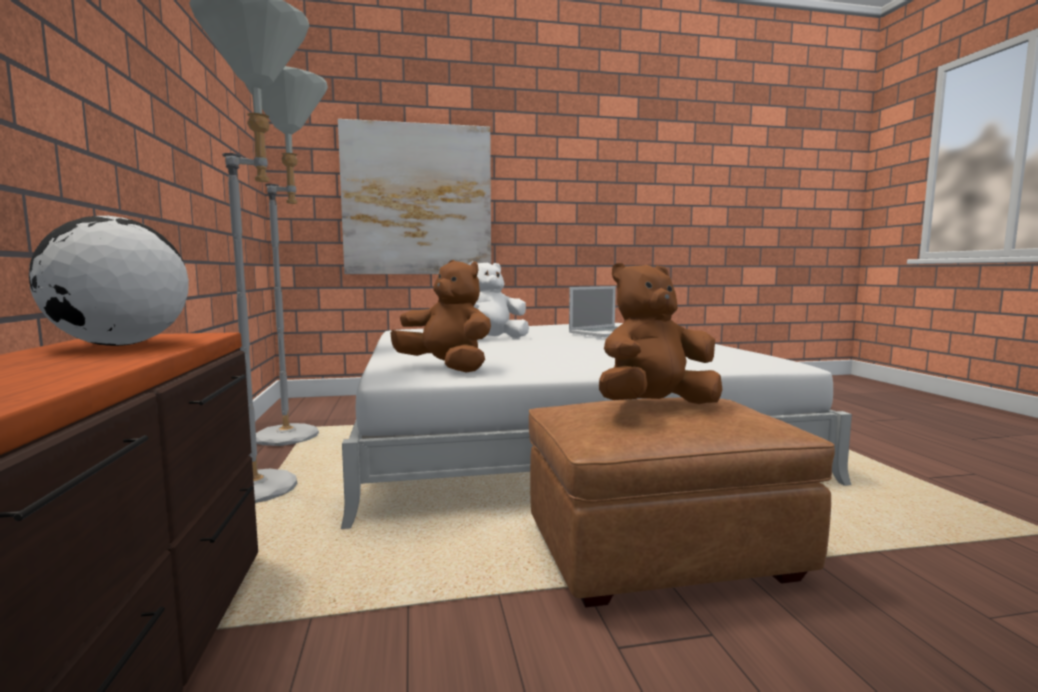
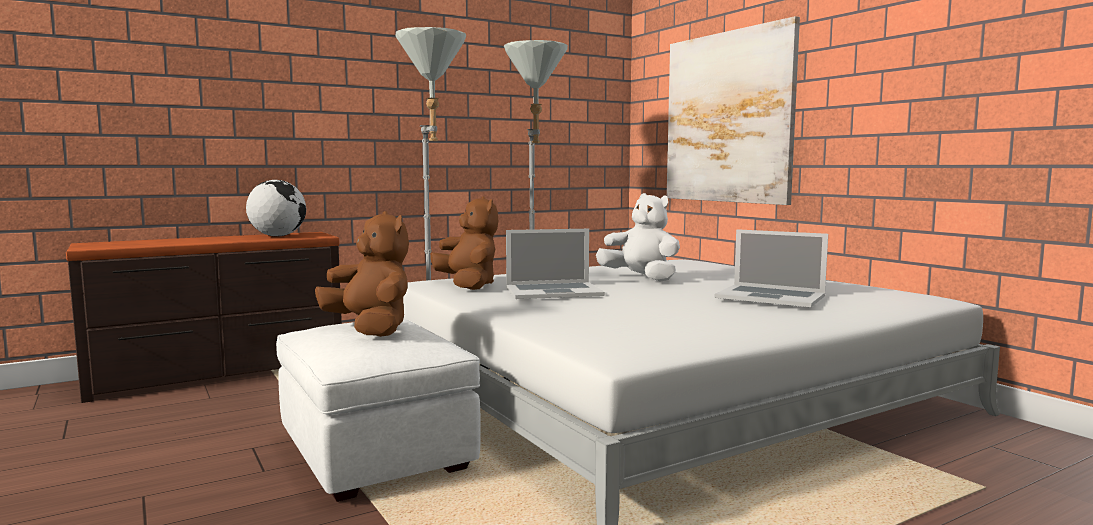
camera: 70 degrees right, 0 degrees up
brown plush toy [390,260,491,373] -> brown plush toy turned 45 degrees counterclockwise [431,196,498,290]
brown ottoman [529,398,835,607] -> white ottoman [276,320,481,502]
none -> laptop [506,229,605,299]

